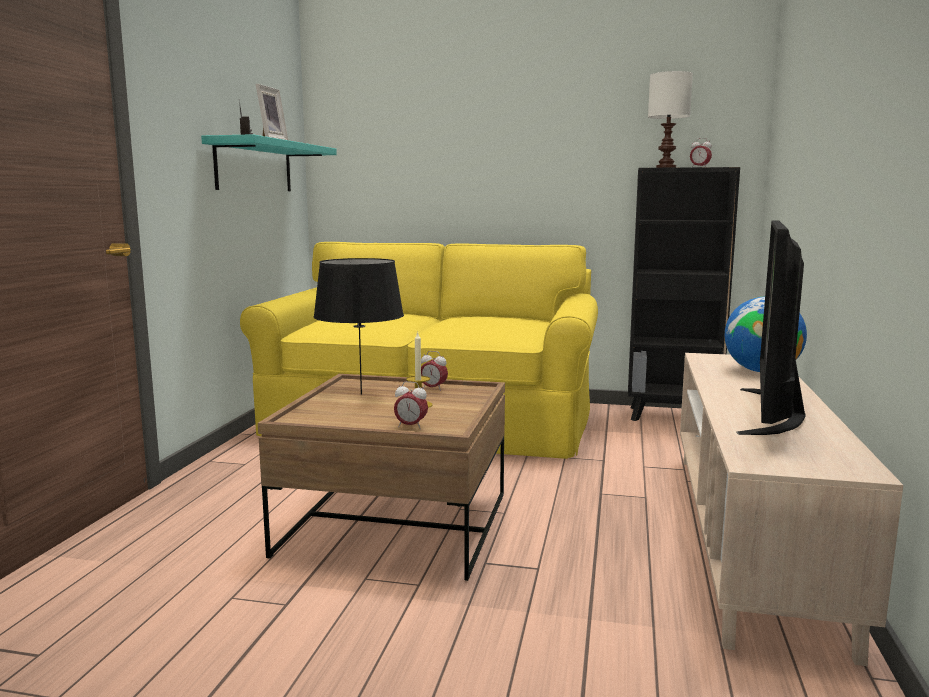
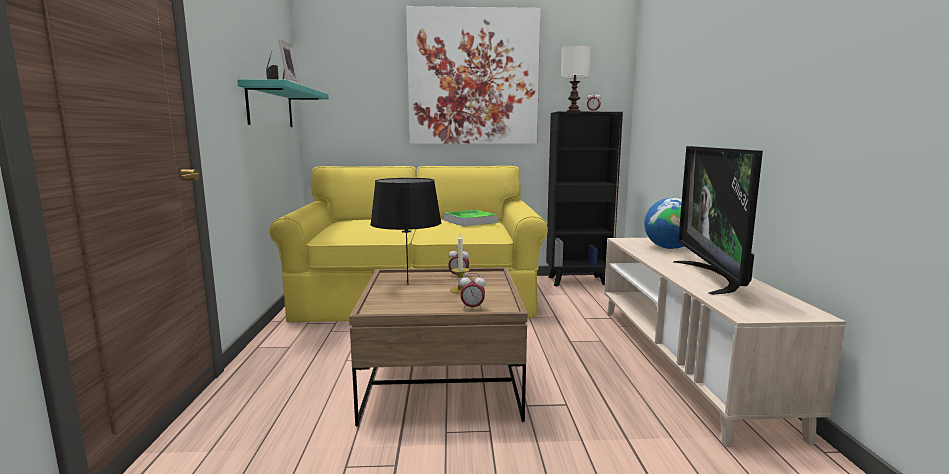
camera: 15 degrees left, 0 degrees up
none -> picture [406,6,540,144]
none -> tray [444,210,499,227]

